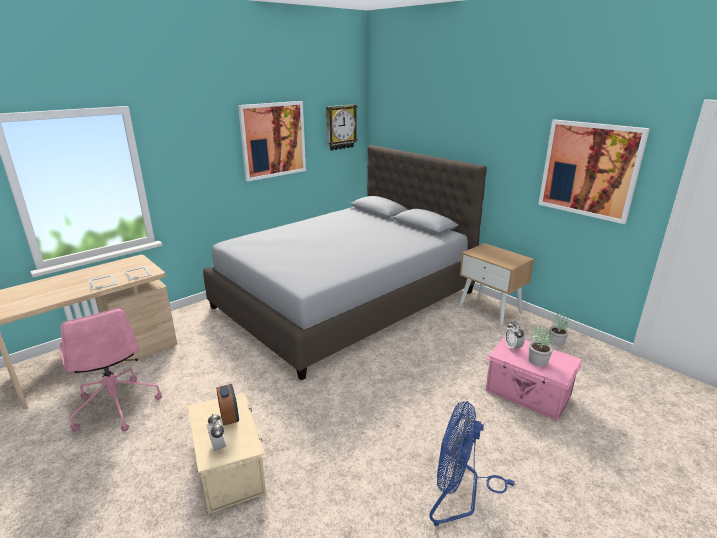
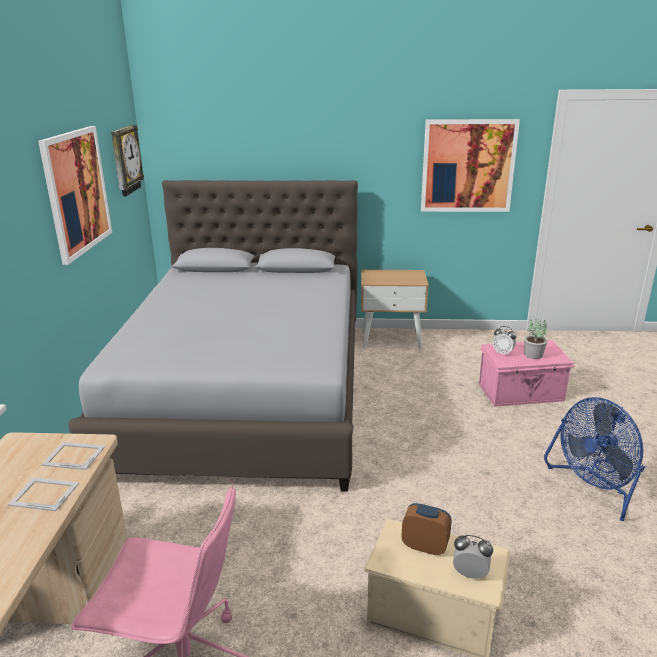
camera: 45 degrees left, 0 degrees up
potted plant [549,311,570,346] -> none

